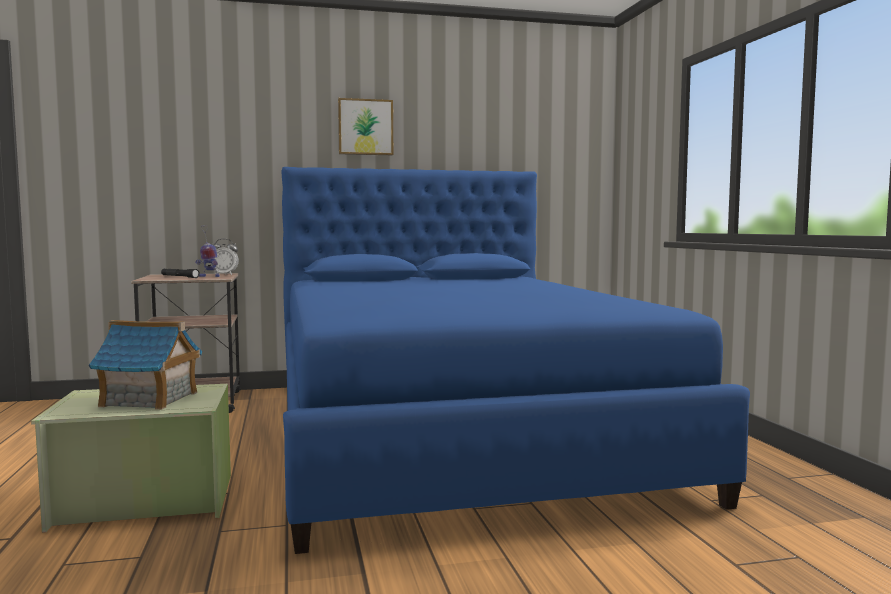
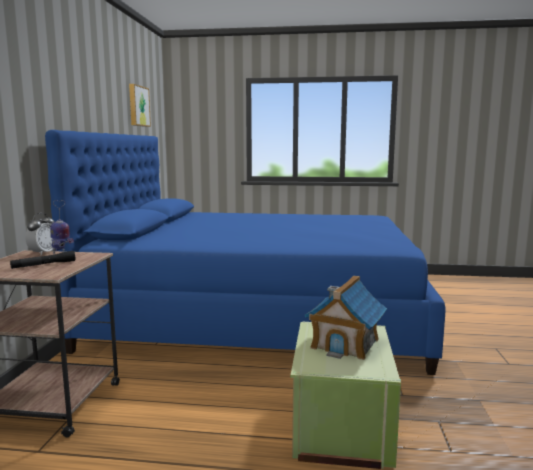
camera: 70 degrees left, 5 degrees up
picture [338,98,393,155] -> picture moved to [129,84,151,127]

